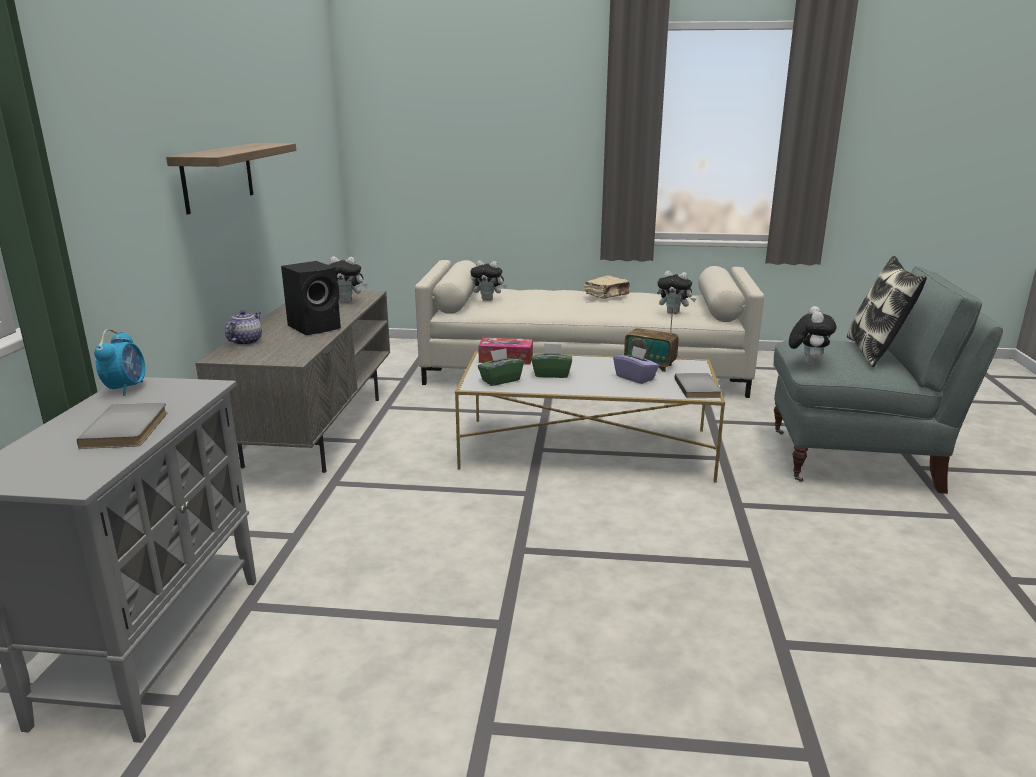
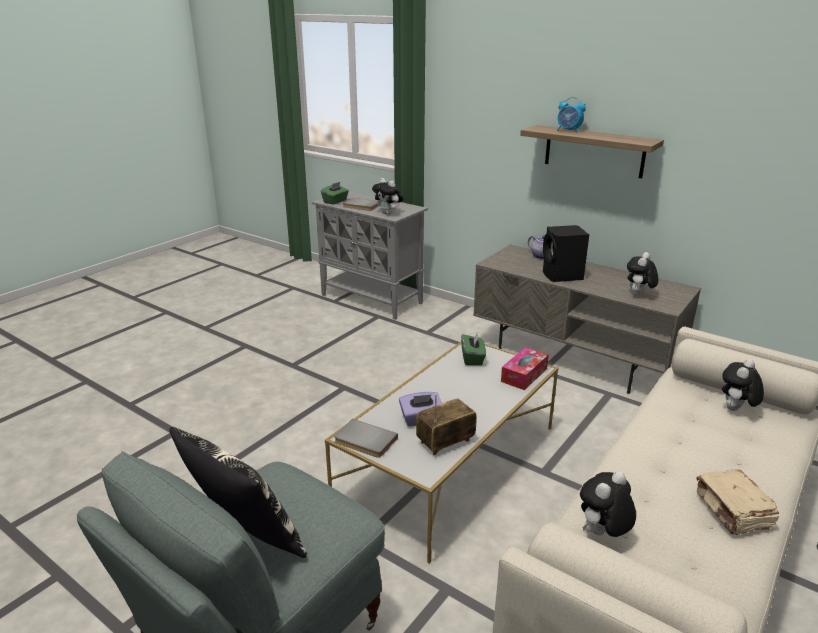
camera: 120 degrees right, 5 degrees up
alarm clock [94,329,145,396] -> alarm clock moved to [557,97,586,133]
green tissue box [531,343,572,378] -> green tissue box moved to [321,182,349,204]
plush toy [789,306,837,365] -> plush toy moved to [372,178,404,215]

